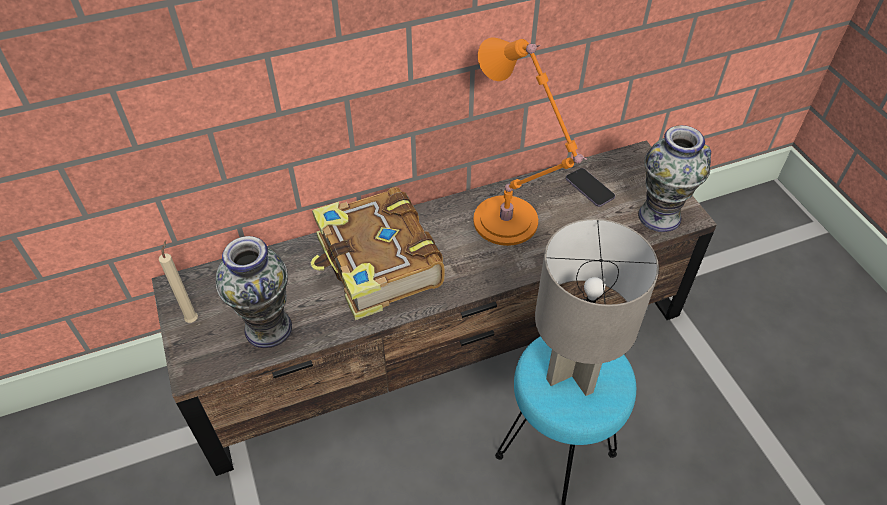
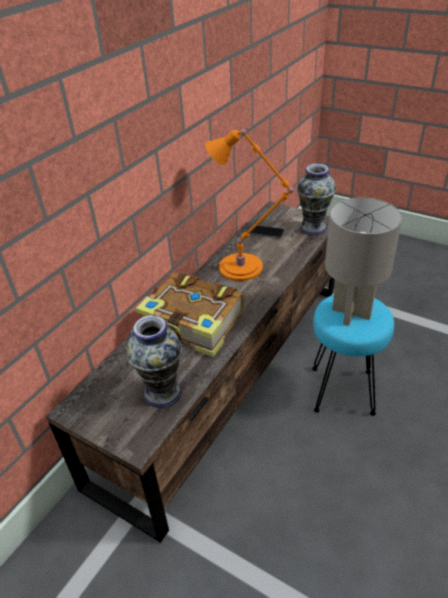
camera: 35 degrees left, 10 degrees down
beige candle [159,240,198,323] -> none

